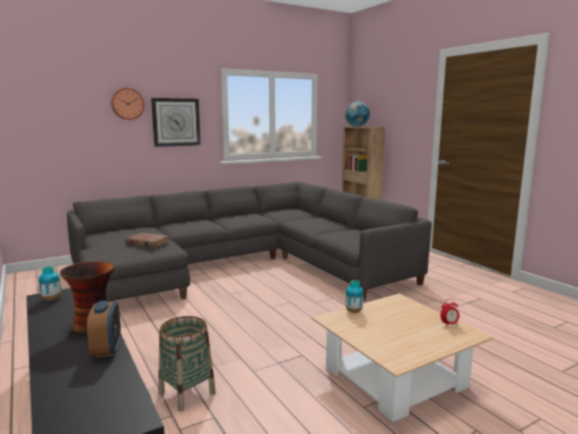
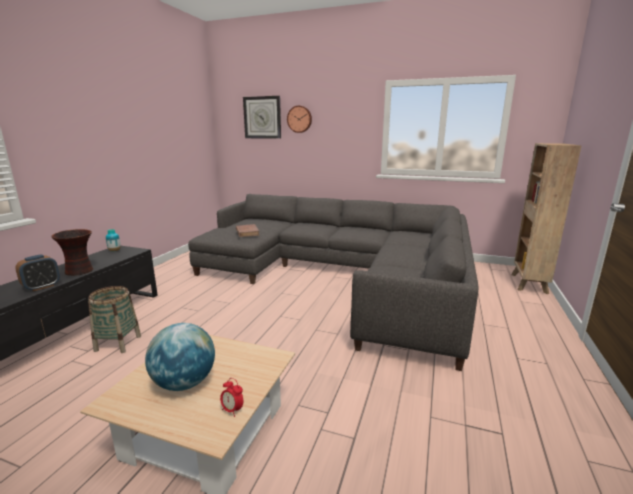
camera: 50 degrees right, 5 degrees up
wall clock [151,98,201,147] -> wall clock moved to [243,96,281,139]
globe [345,102,370,126] -> globe moved to [145,323,215,391]
vase [346,280,364,313] -> none

